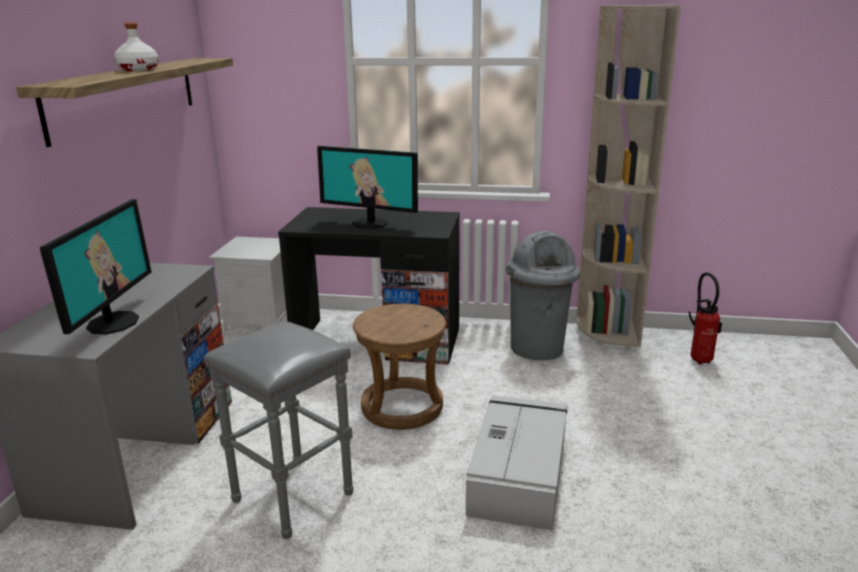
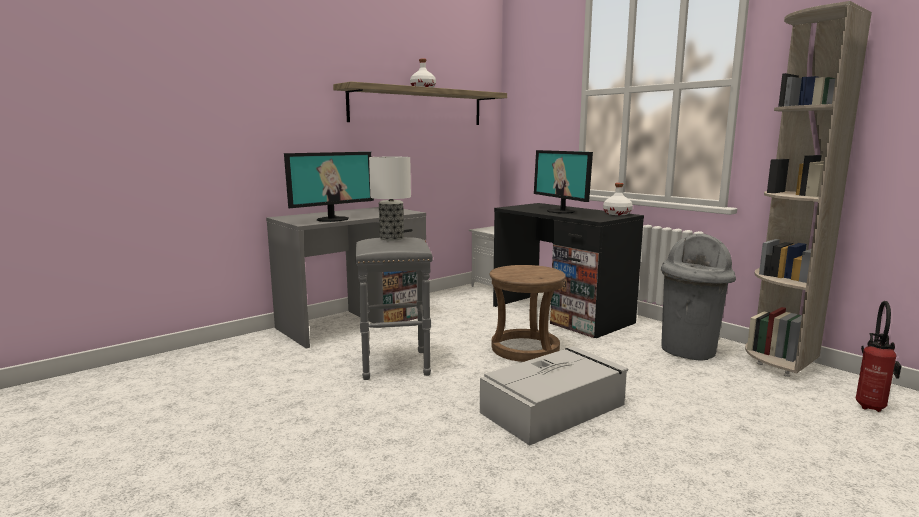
camera: 40 degrees right, 10 degrees down
none -> table lamp [369,157,411,241]
none -> white bottle [603,183,633,215]

